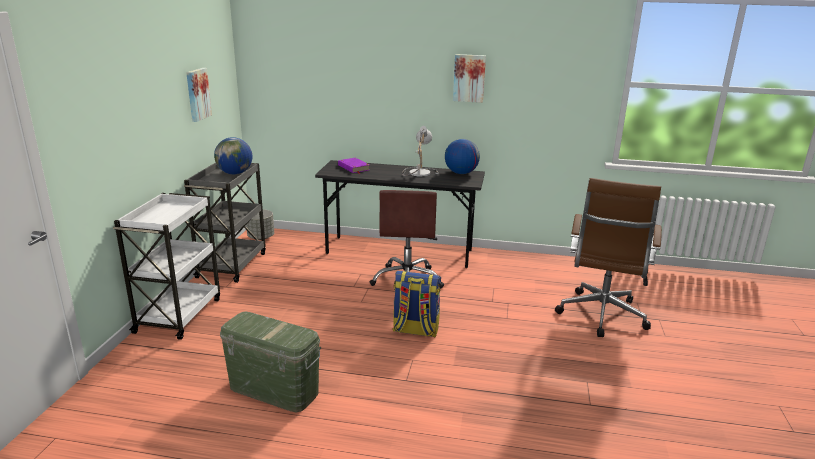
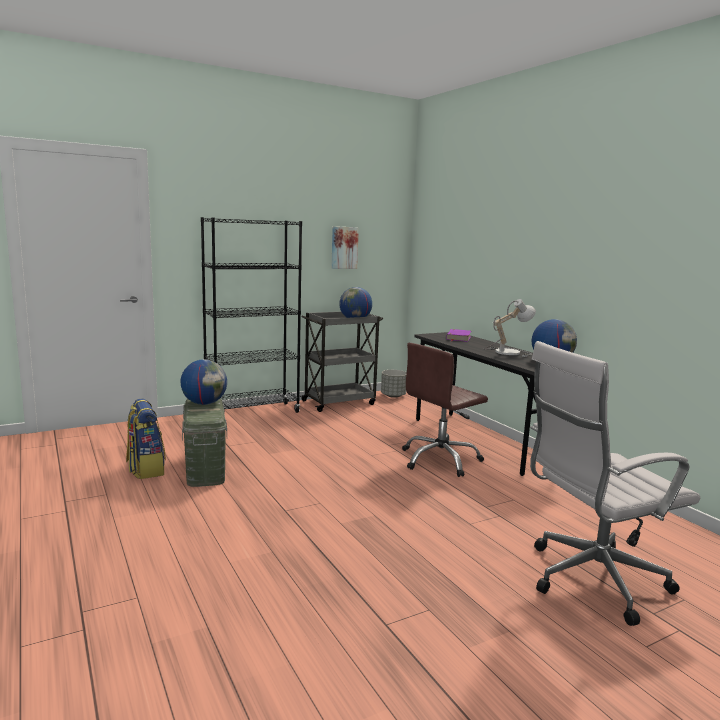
camera: 50 degrees right, 10 degrees down
white cart [113,193,220,340] -> black bookcase [201,217,302,413]
backpack [393,271,441,337] -> backpack moved to [126,399,166,479]
picture [453,54,486,103] -> none
brown office chair [555,178,662,337] -> white office chair [530,341,700,626]
none -> globe [181,359,227,405]

